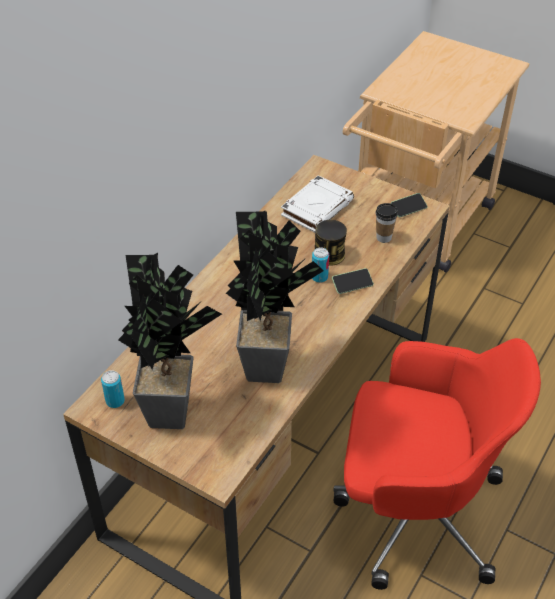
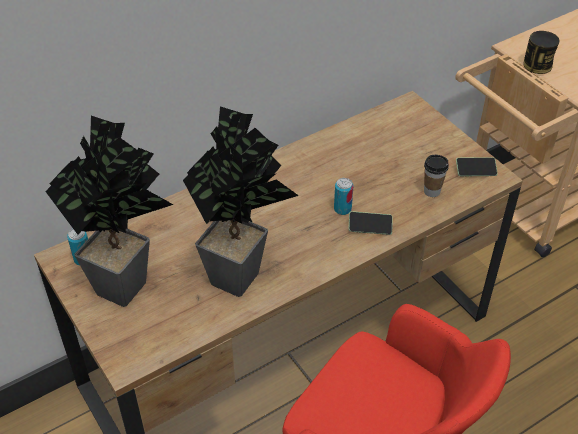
camera: 25 degrees right, 0 degrees up
white book [281,175,354,232] -> none
can [315,220,347,266] -> can moved to [523,31,559,74]

